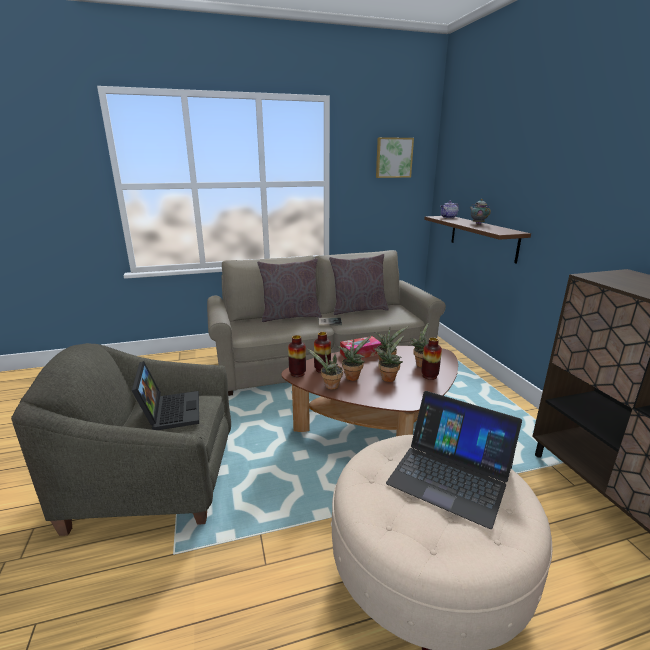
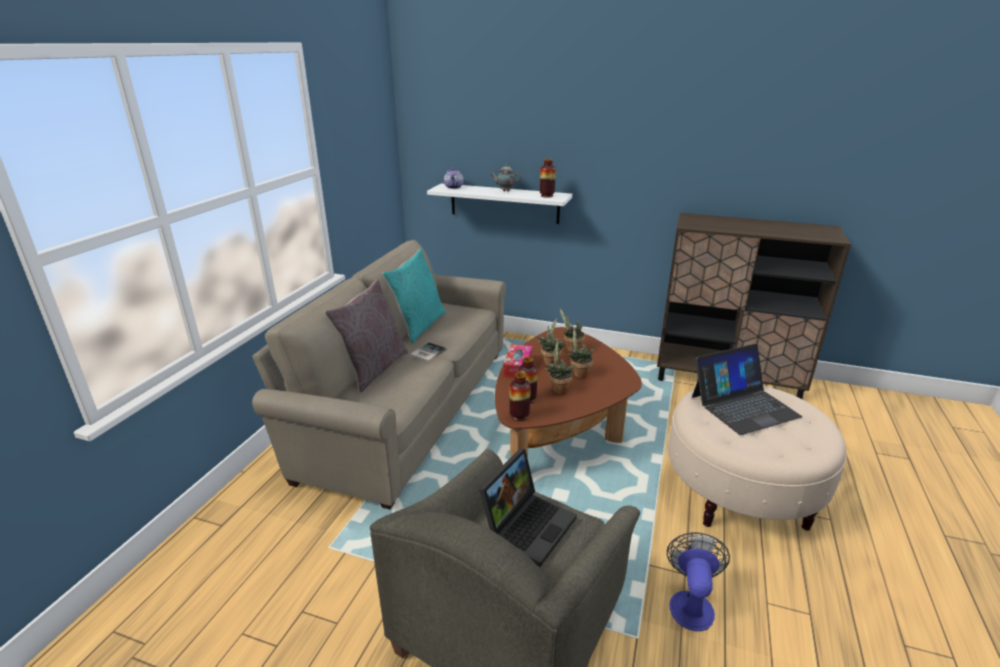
camera: 55 degrees left, 5 degrees up
laptop [132,361,199,430] -> laptop turned 105 degrees clockwise [479,448,577,567]
potted plant [306,348,343,390] -> none
grey pillow [329,254,389,315] -> turquoise pillow [382,248,446,343]
picture [376,137,414,178] -> none
vase [421,337,442,380] -> vase moved to [540,159,556,198]
brown shelf [424,216,531,263] -> white shelf [427,183,572,224]
none -> fan [667,532,730,631]

